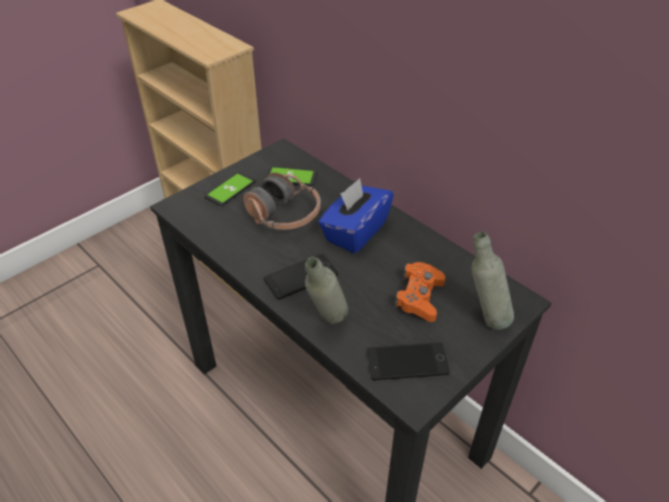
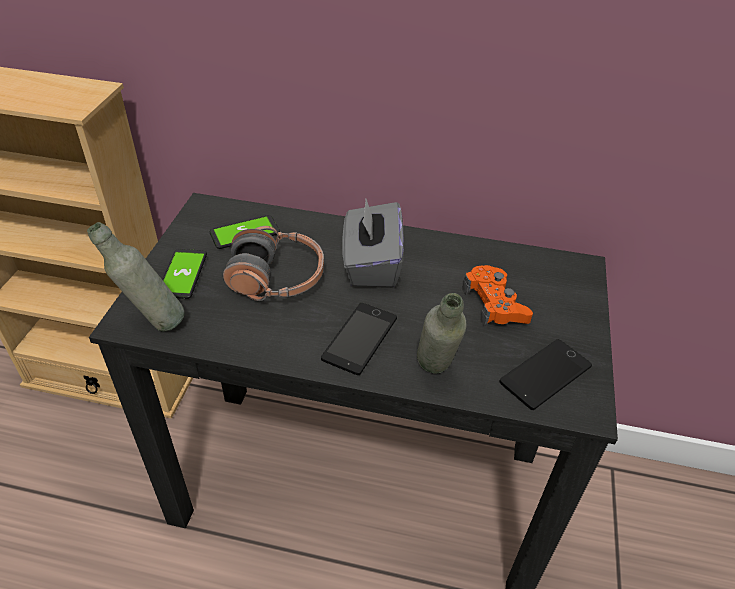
camera: 35 degrees left, 0 degrees up
blue tissue box [318,178,394,253] -> grey tissue box [342,199,404,288]
grey bottle [472,232,514,330] -> grey bottle moved to [87,222,185,332]

